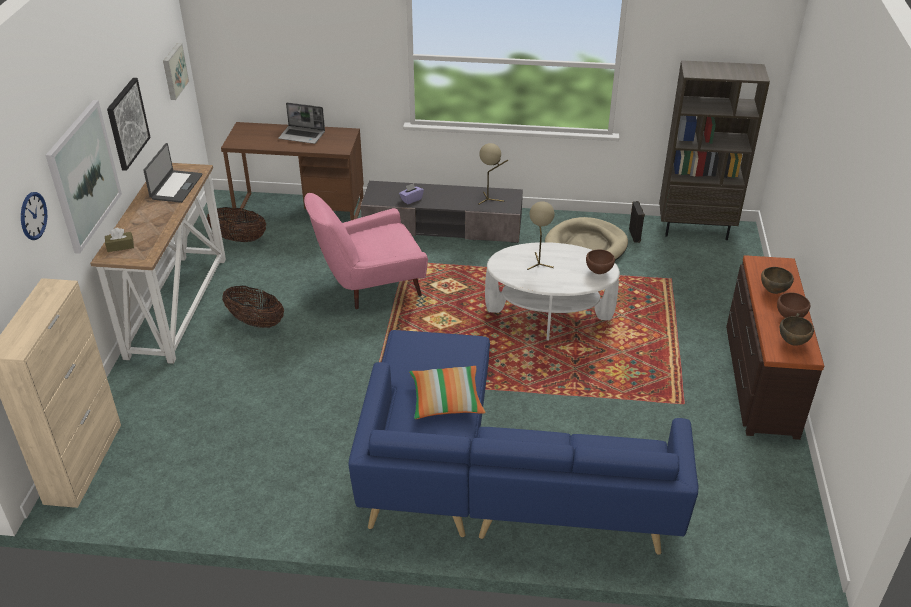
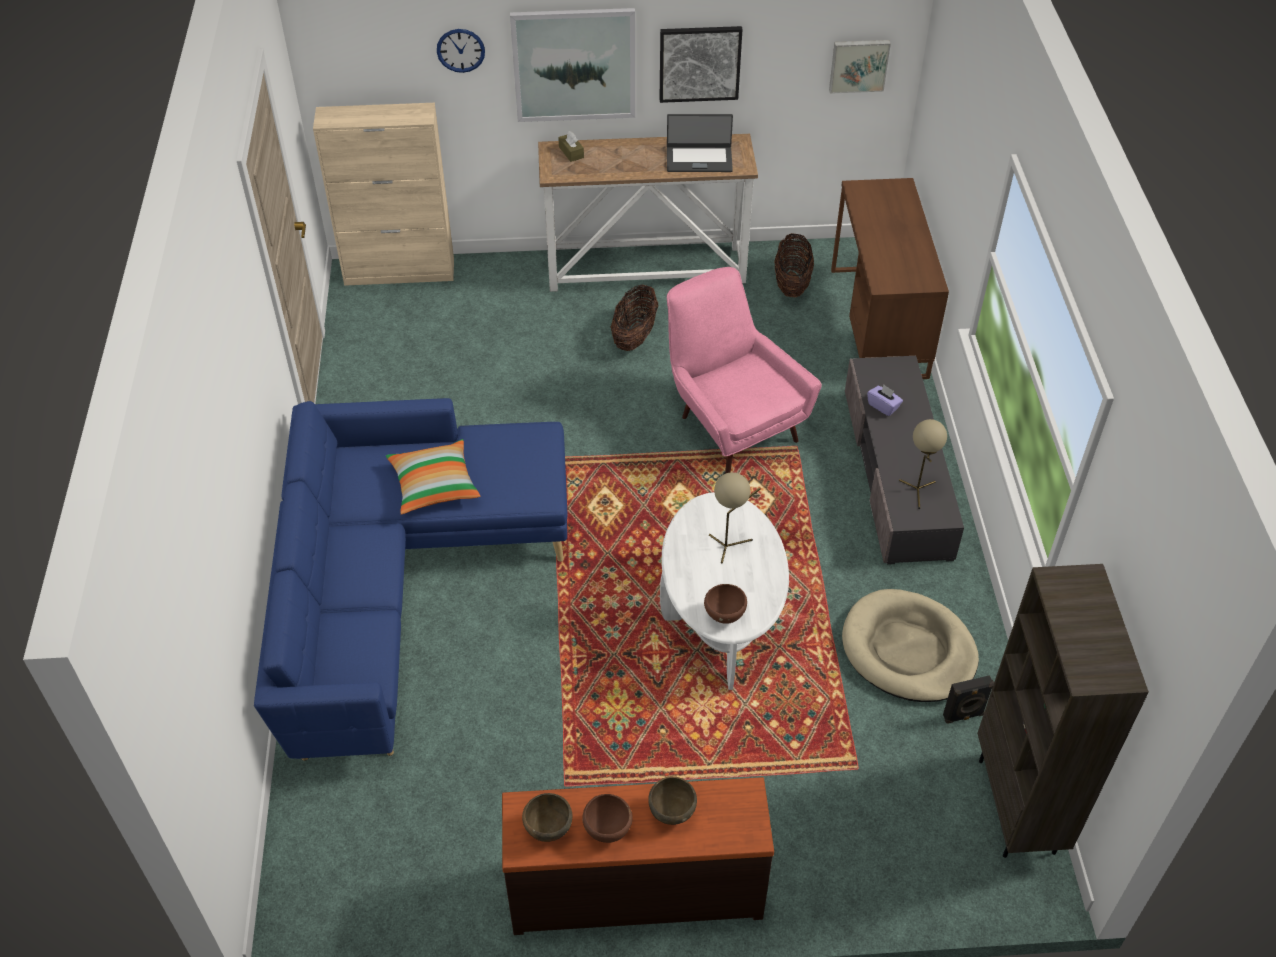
camera: 80 degrees right, 10 degrees up
laptop [278,102,325,144] -> none

